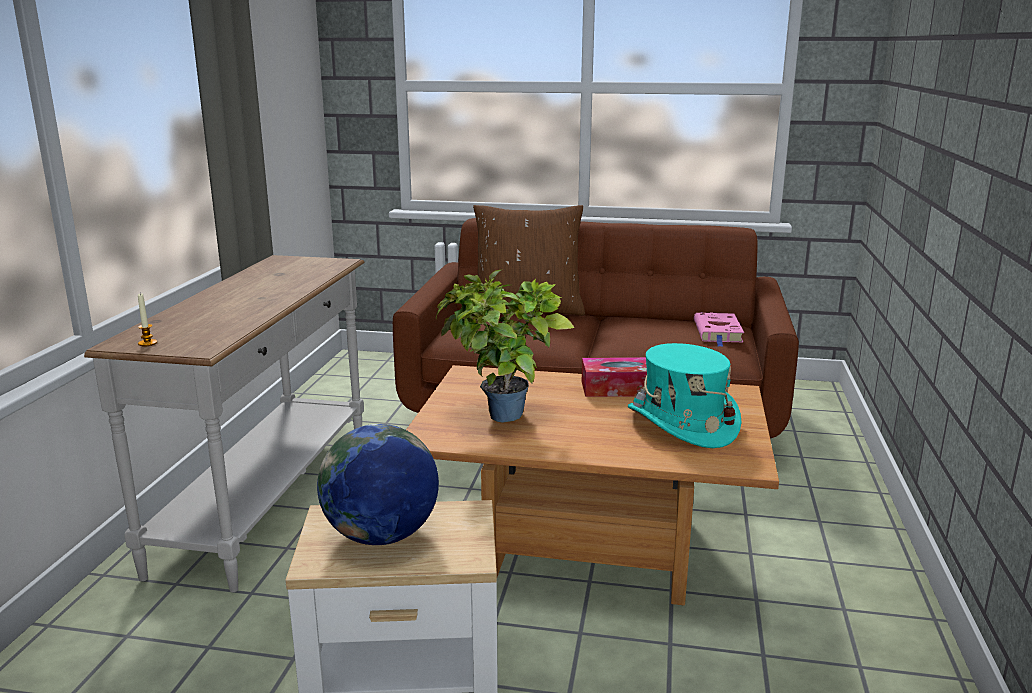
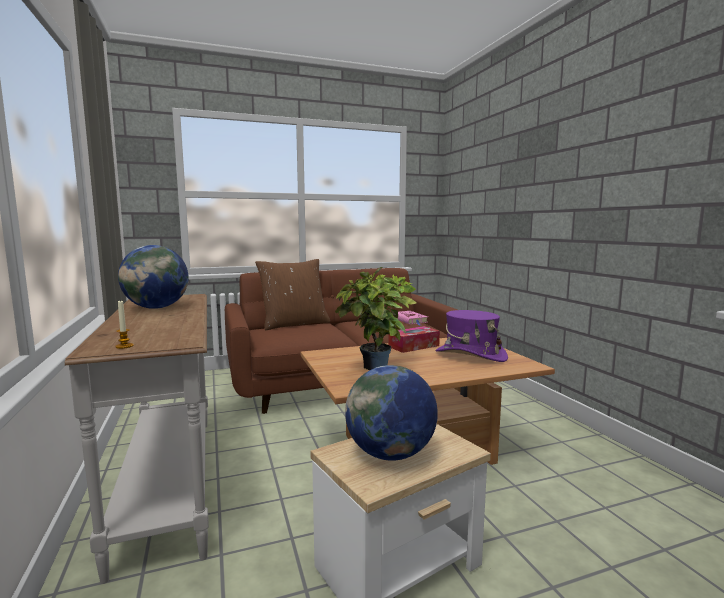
camera: 30 degrees left, 10 degrees down
turquoise hat [628,343,741,448] -> purple hat [436,310,508,362]
none -> globe [118,245,189,309]

